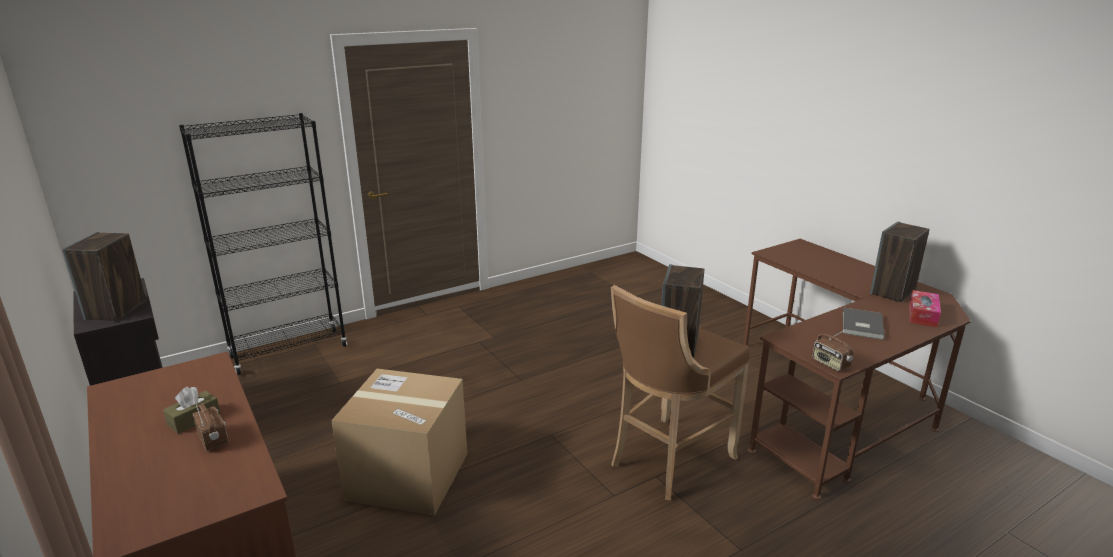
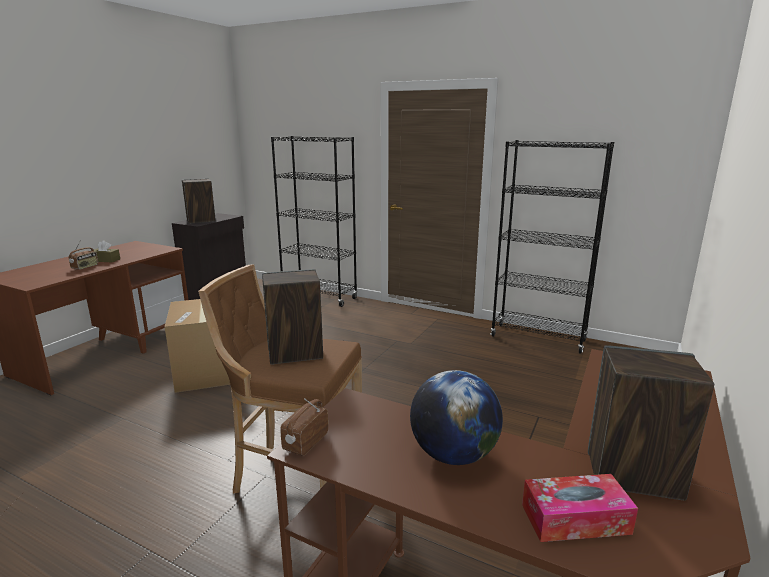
camera: 60 degrees right, 5 degrees down
grey book [843,308,885,340] -> globe [410,370,503,465]
none -> black bookcase [490,140,614,354]

